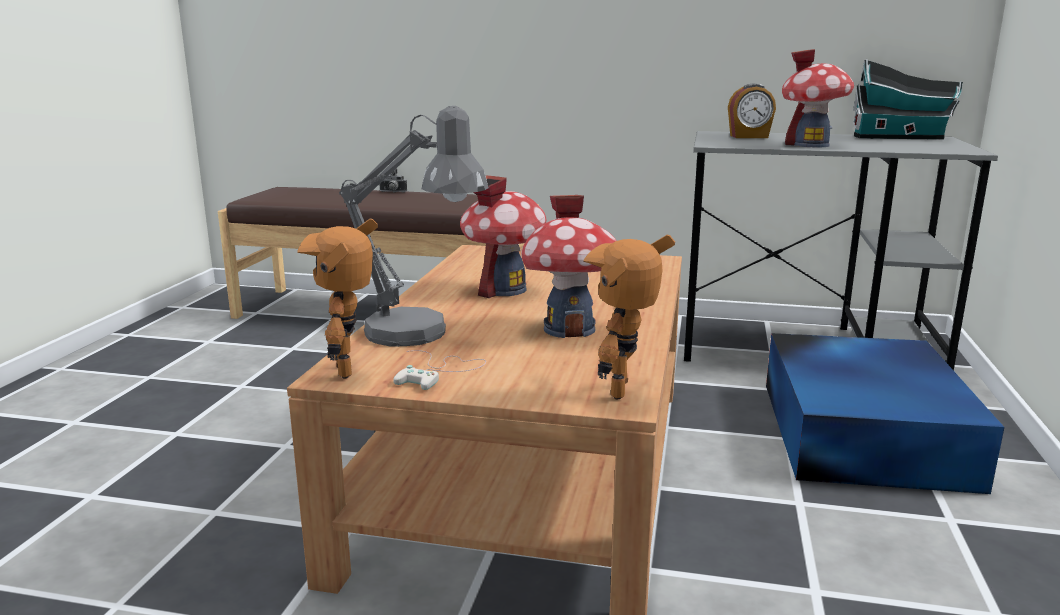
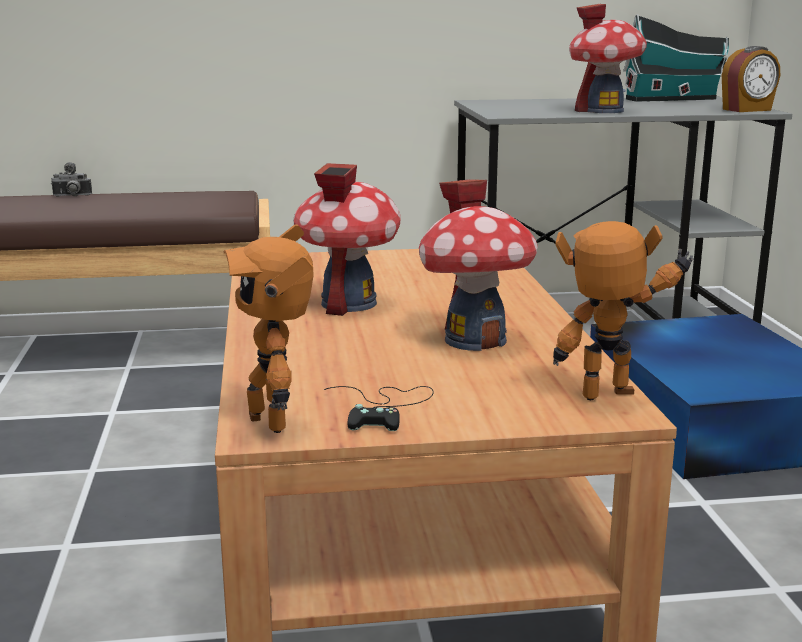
camera: 20 degrees left, 0 degrees up
grey table lamp [339,106,489,347] -> none
white game controller [393,350,486,390] -> black game controller [324,386,434,431]
toy robot [583,235,675,400] -> toy robot turned 75 degrees clockwise [553,221,694,400]
alarm clock [728,83,776,138] -> alarm clock moved to [722,46,780,112]

